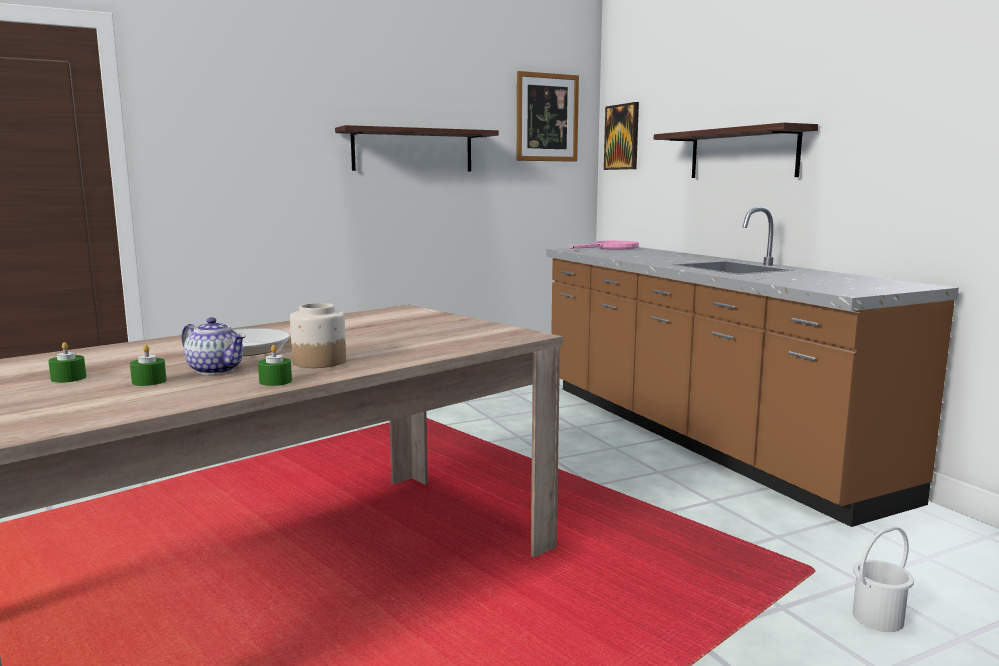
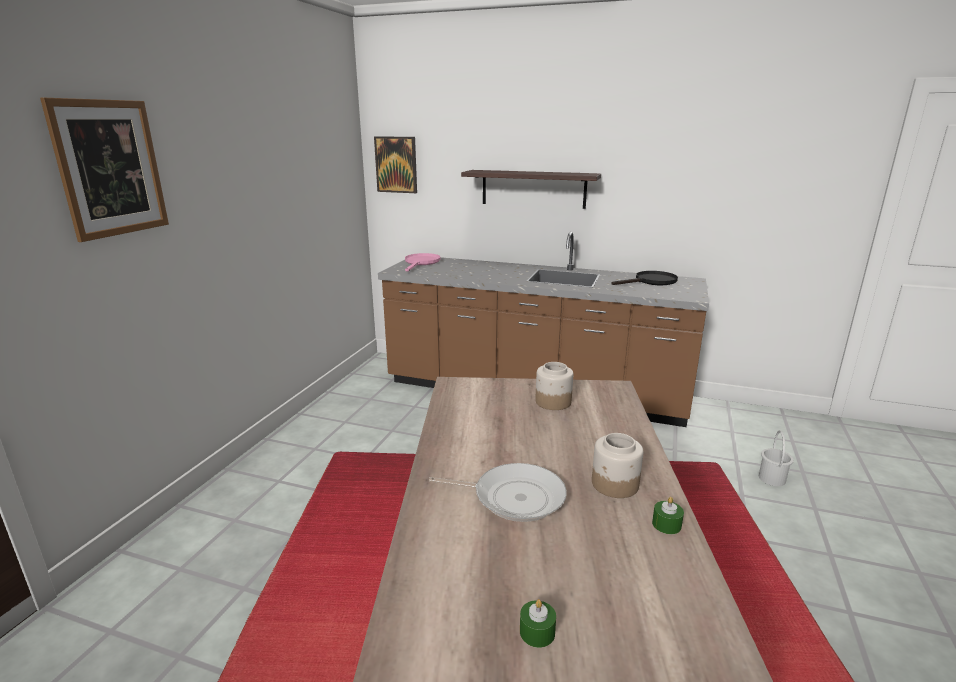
camera: 45 degrees left, 10 degrees up
green candle [130,345,167,386] -> none
teapot [181,317,246,375] -> none
shelf [335,125,499,172] -> none
picture [517,71,579,162] -> picture moved to [40,98,169,242]
none -> jar [535,362,573,410]
none -> black frying pan [612,271,678,285]

